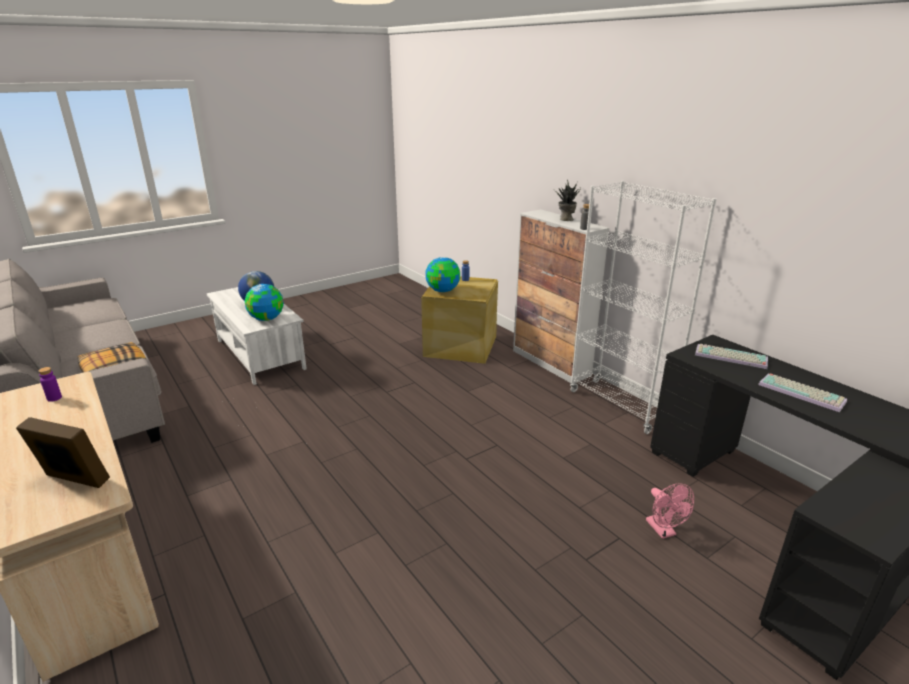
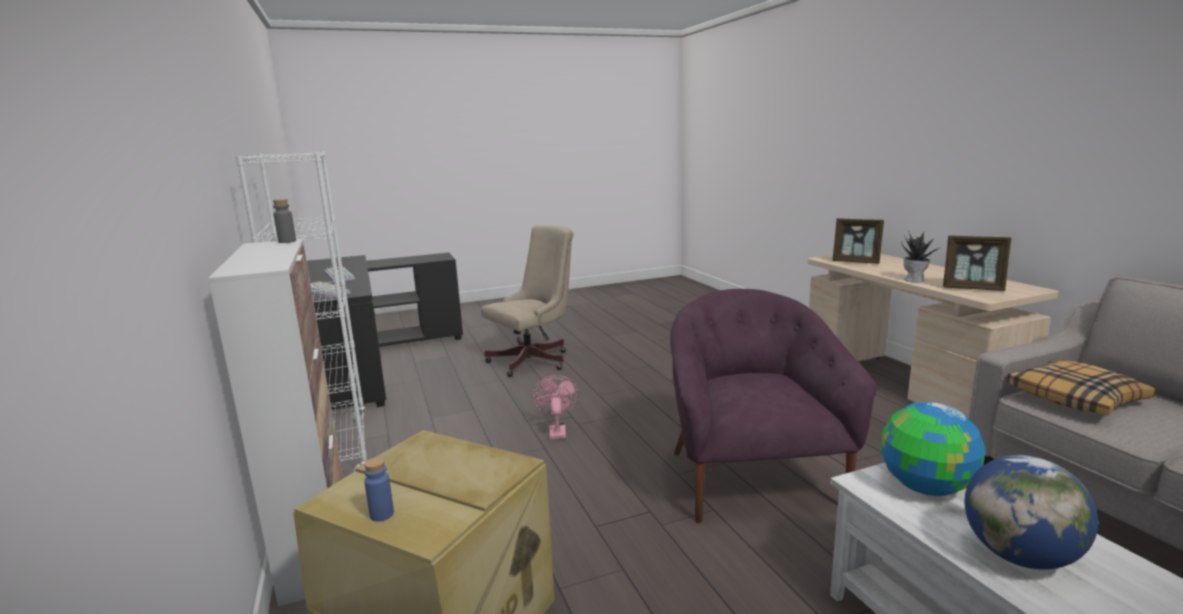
camera: 165 degrees left, 10 degrees down
purple bottle [38,367,62,402] -> picture frame [943,235,1011,291]
globe [425,257,460,292] -> none
potted plant [555,180,581,221] -> potted plant moved to [901,231,942,283]
pink fan [646,483,694,539] -> pink fan moved to [532,375,579,440]
none -> beige office chair [481,225,574,377]
none -> purple armchair [670,289,877,523]

